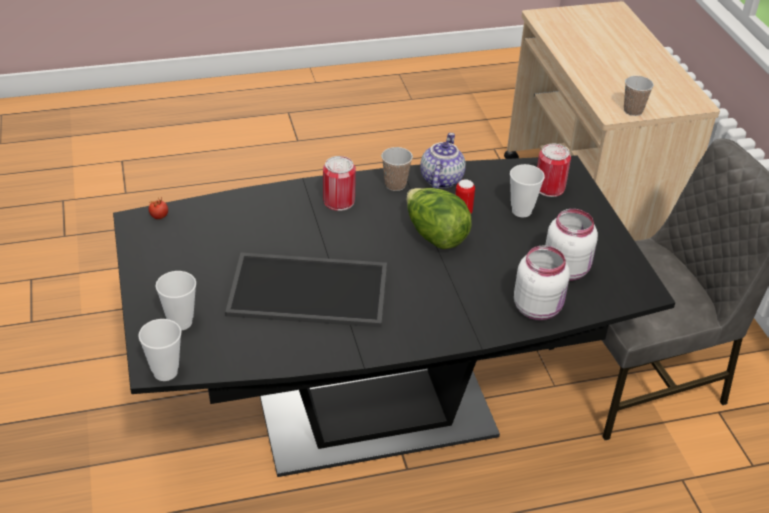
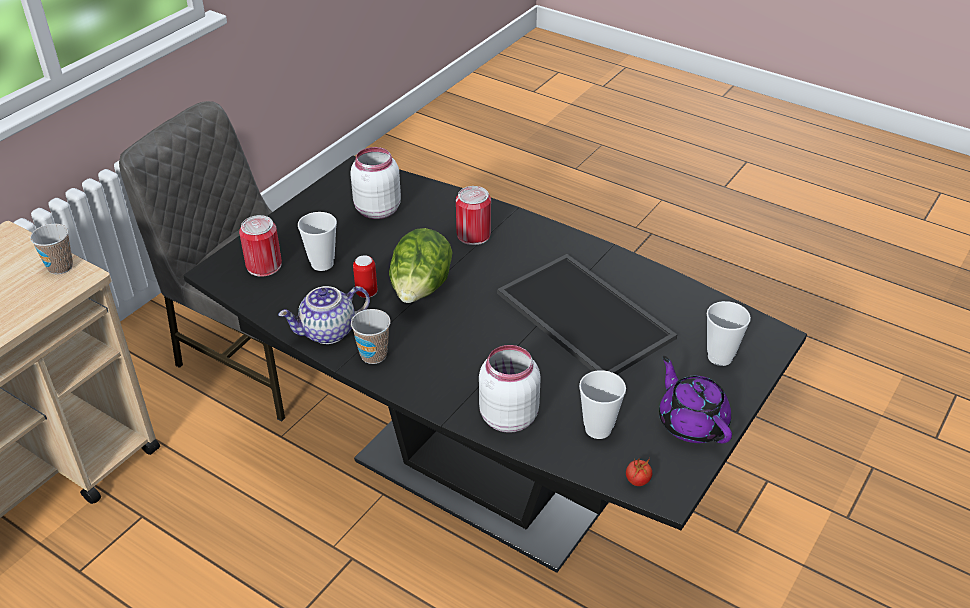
camera: 130 degrees left, 0 degrees up
cup [138,319,181,381] -> cup moved to [579,370,626,439]
can [323,156,356,211] -> can moved to [456,186,491,245]
white jar [514,246,570,320] -> white jar moved to [479,345,541,433]
none -> purple teapot [659,356,732,443]

